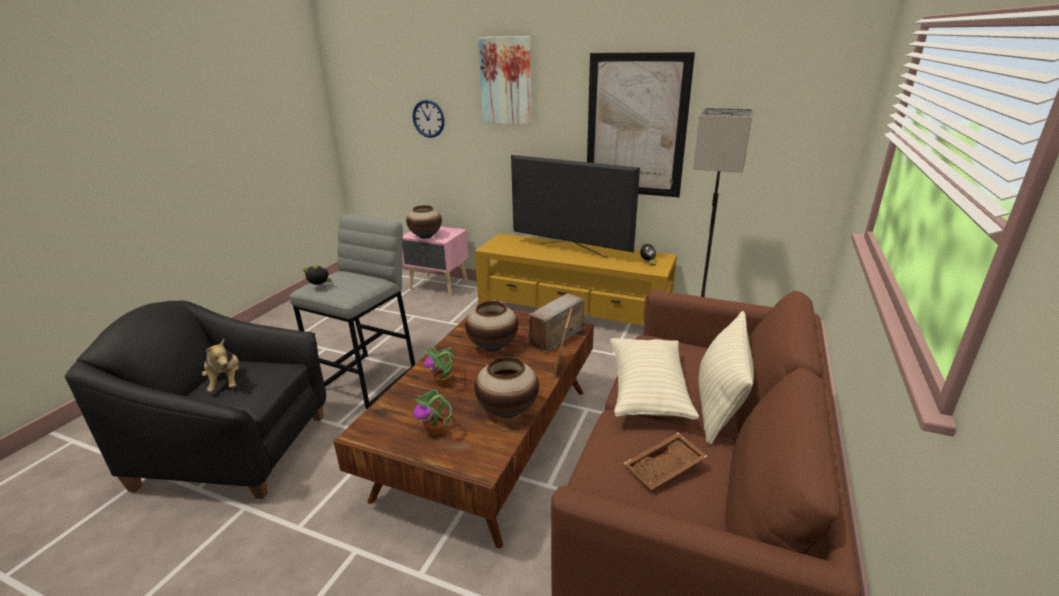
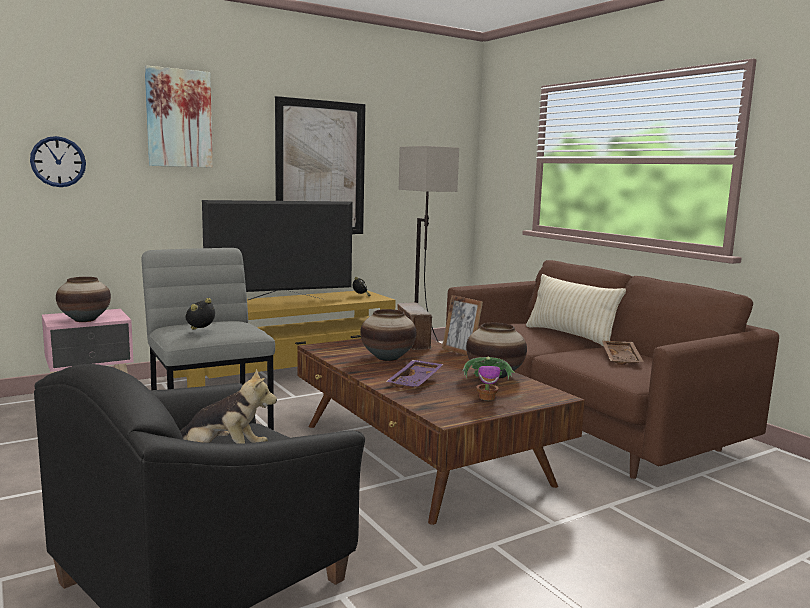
camera: 55 degrees left, 15 degrees down
potted plant [424,347,454,386] -> purple tray [386,360,443,388]
beige pillow [610,338,699,420] -> none

